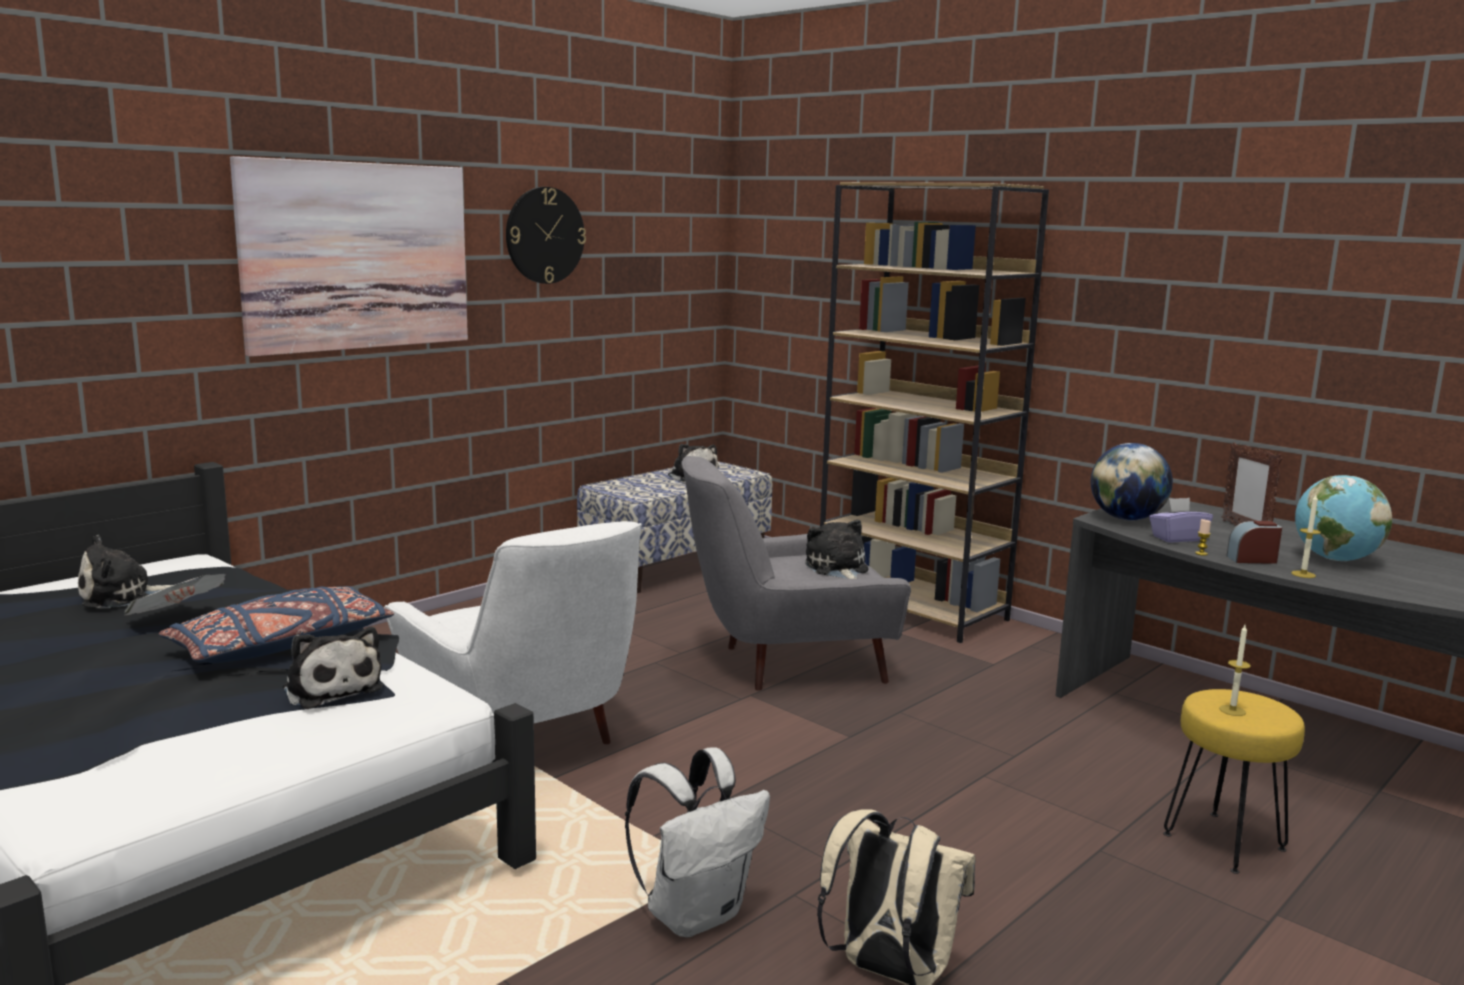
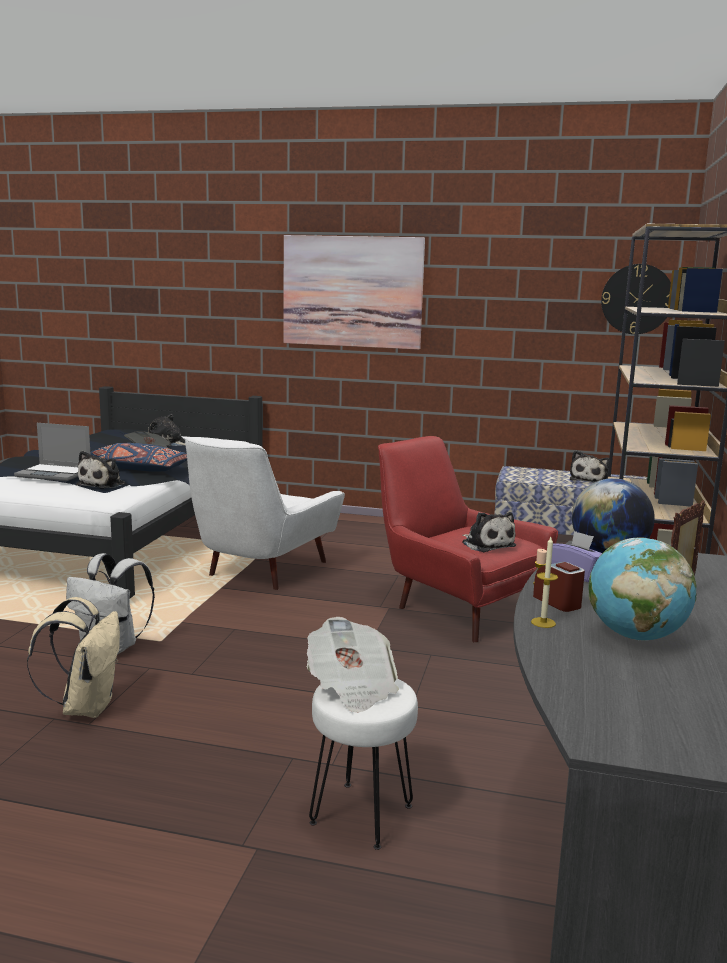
camera: 60 degrees right, 0 degrees up
wall clock [506,187,586,284] -> wall clock moved to [601,264,671,334]
grey armchair [681,456,911,691] -> red armchair [378,436,558,643]
plush toy [805,520,868,579] -> plush toy turned 105 degrees clockwise [462,512,516,552]
yellow stool [1163,689,1305,874] -> white stool [309,679,418,850]
candle [1219,625,1251,716] -> newspaper [307,617,399,713]
none -> laptop [14,423,91,481]

